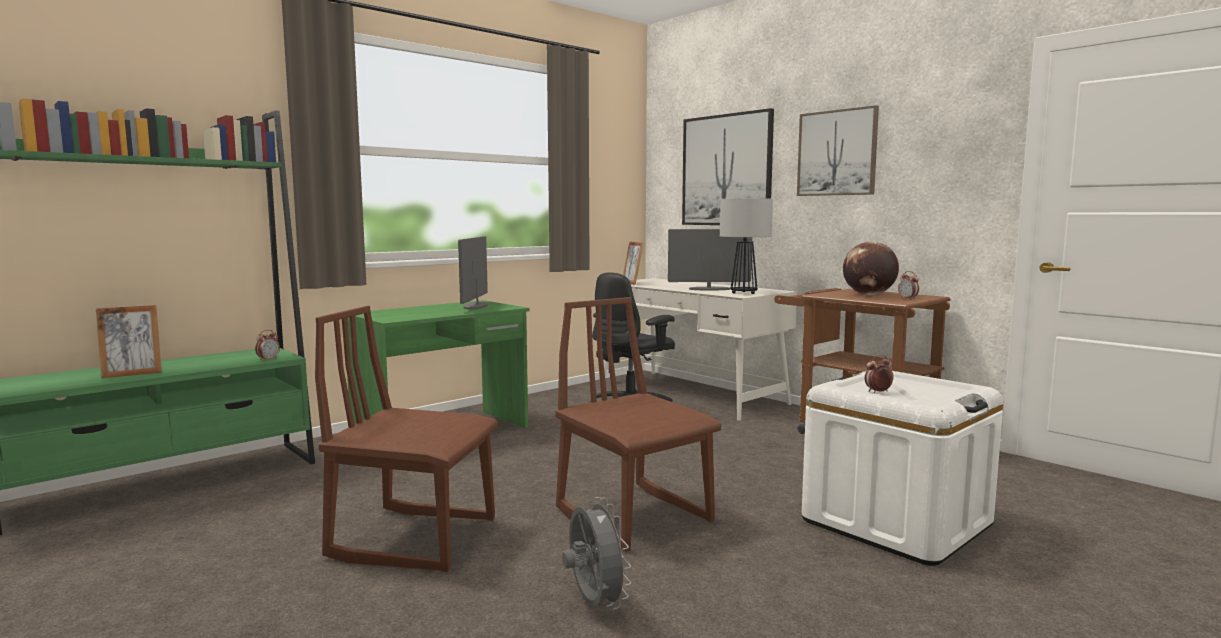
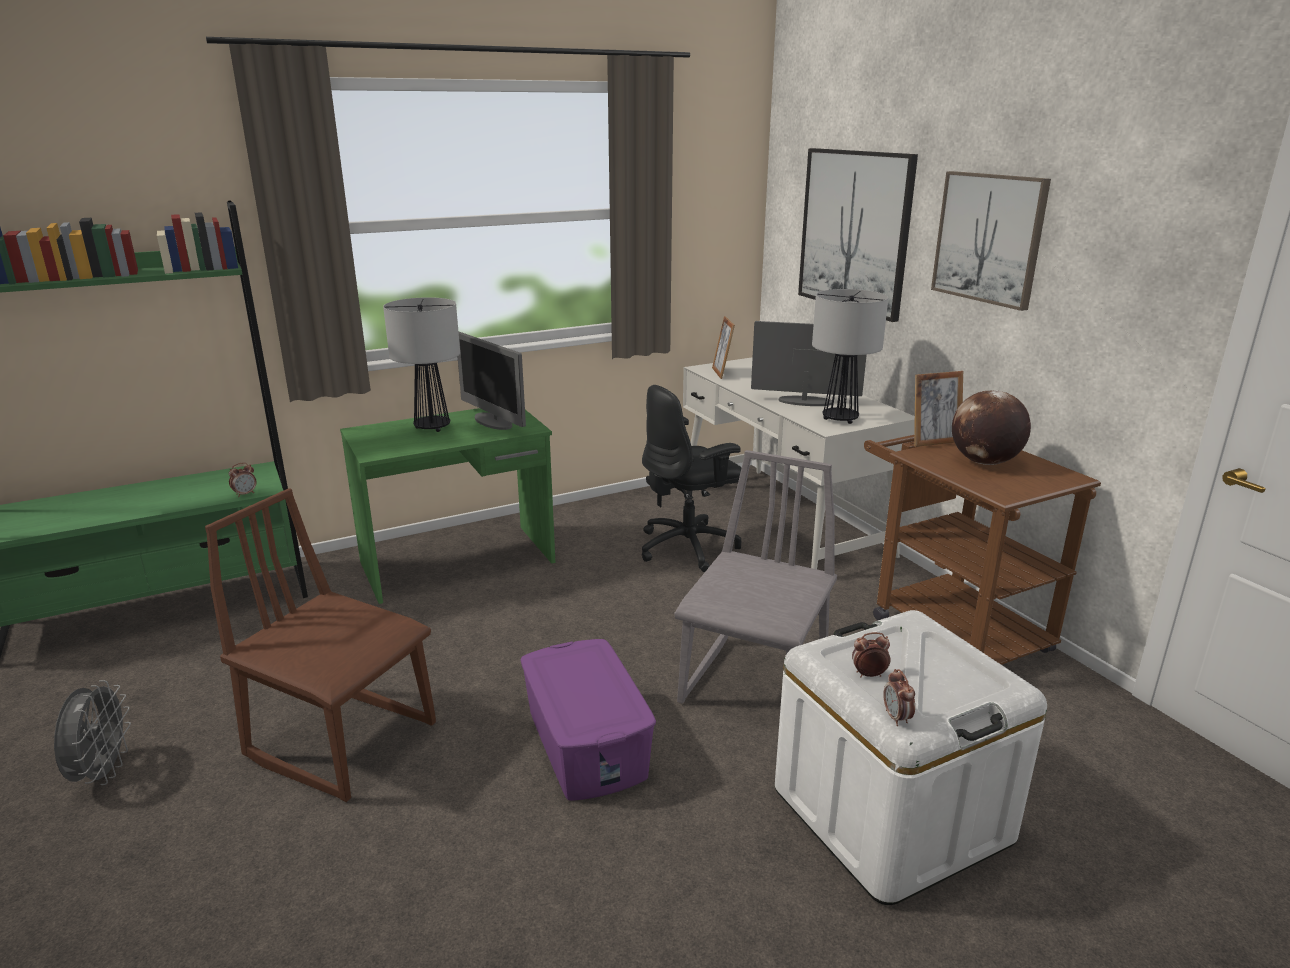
camera: 15 degrees right, 15 degrees up
picture frame [96,305,162,378] -> picture frame moved to [914,371,963,447]
monitor [458,236,488,310] -> monitor turned 60 degrees counterclockwise [458,332,526,430]
brown chair [555,297,722,552] -> purple storage box [520,639,656,801]
grey fan [562,497,631,610] -> grey fan moved to [54,680,131,785]
alarm clock [898,271,919,300] -> alarm clock moved to [883,669,915,726]
none -> table lamp [383,297,460,432]
none -> grey chair [674,450,837,704]

